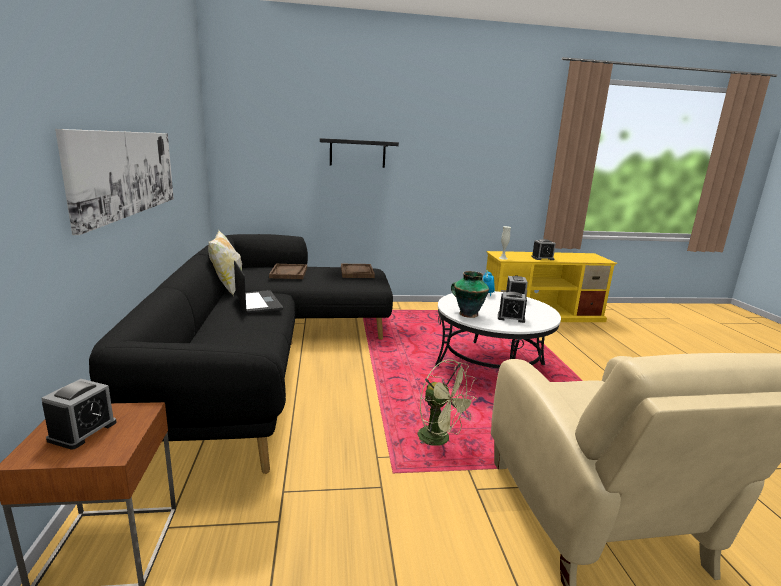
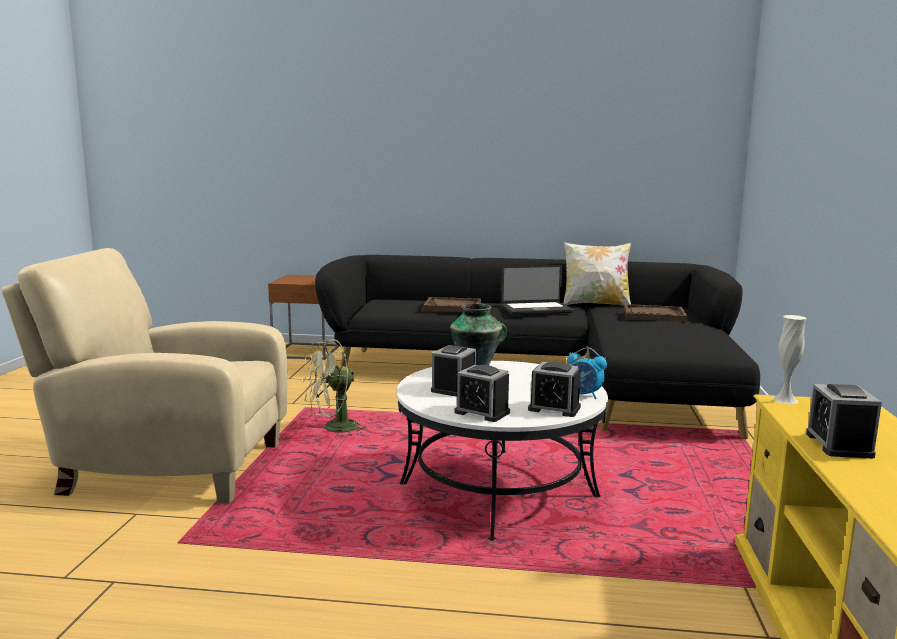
camera: 105 degrees right, 5 degrees down
alarm clock [41,379,117,450] -> alarm clock moved to [454,365,510,422]
picture [55,129,174,235] -> none
black shelf [320,138,399,168] -> none
brown tray [341,264,375,278] -> brown tray moved to [423,297,481,312]

